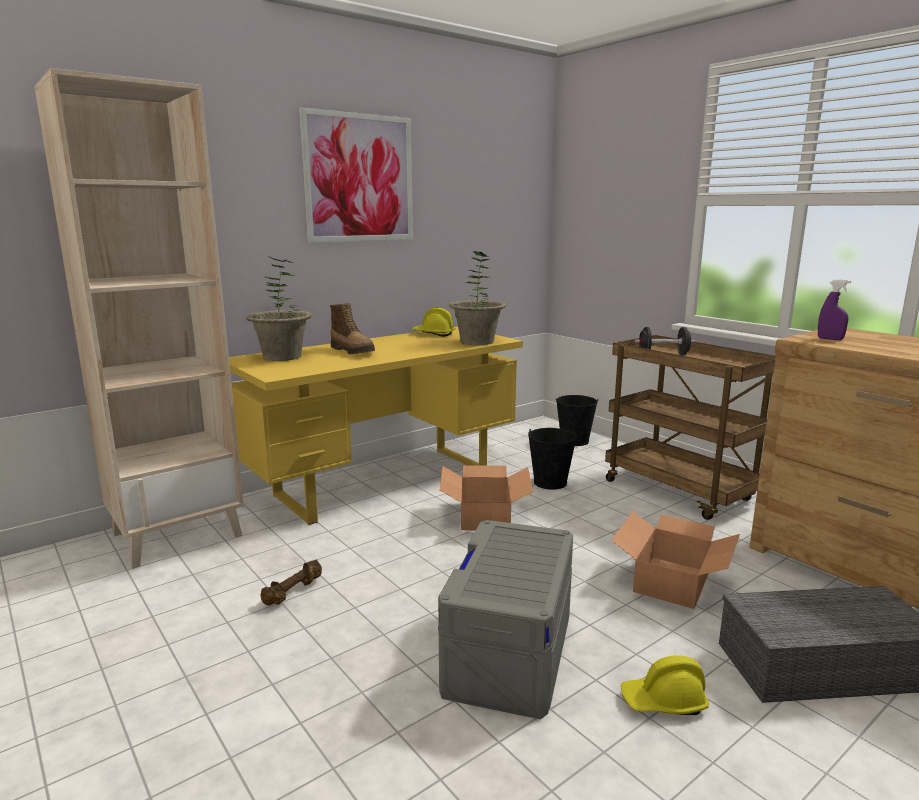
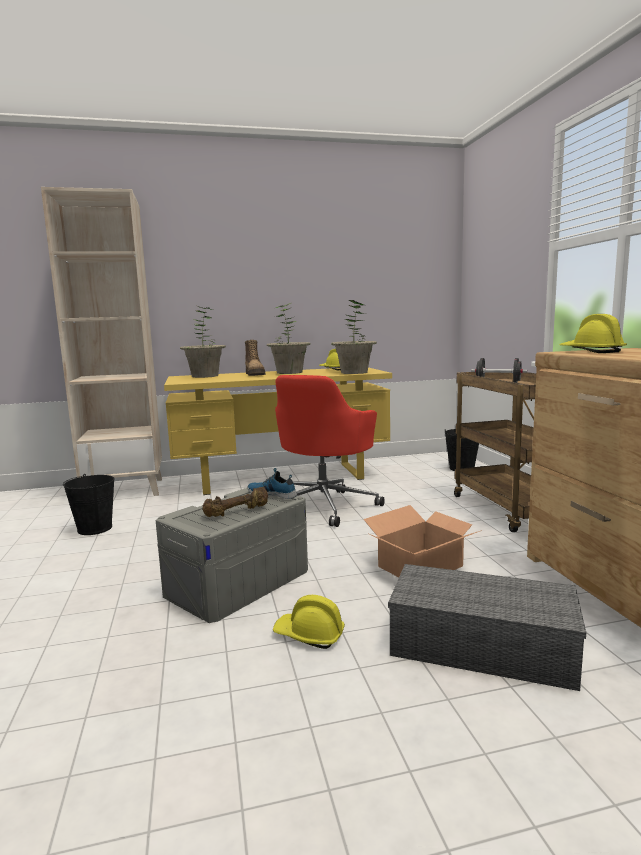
camera: 25 degrees right, 5 degrees down
brown dumbbell [260,560,322,606] -> brown dumbbell moved to [202,487,268,517]
picture [299,107,413,243] -> none
cardboard box [440,465,533,530] -> red office chair [275,375,385,527]
black bucket [528,428,577,490] -> black bucket moved to [63,474,115,535]
purple spray bottle [818,280,851,340] -> yellow hard hat [560,314,627,353]
none -> shoe [247,468,297,499]
none -> potted plant [267,303,311,374]

